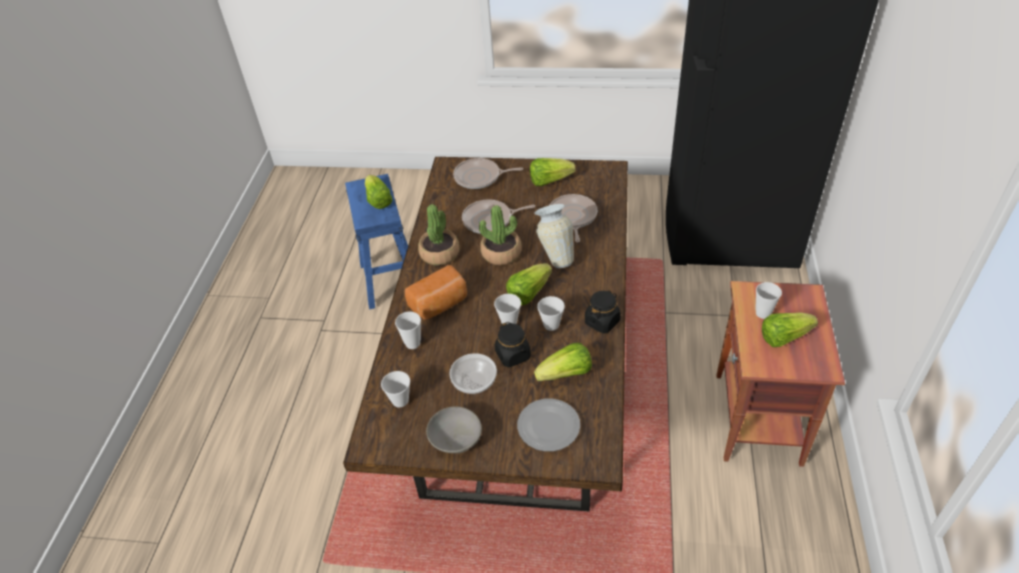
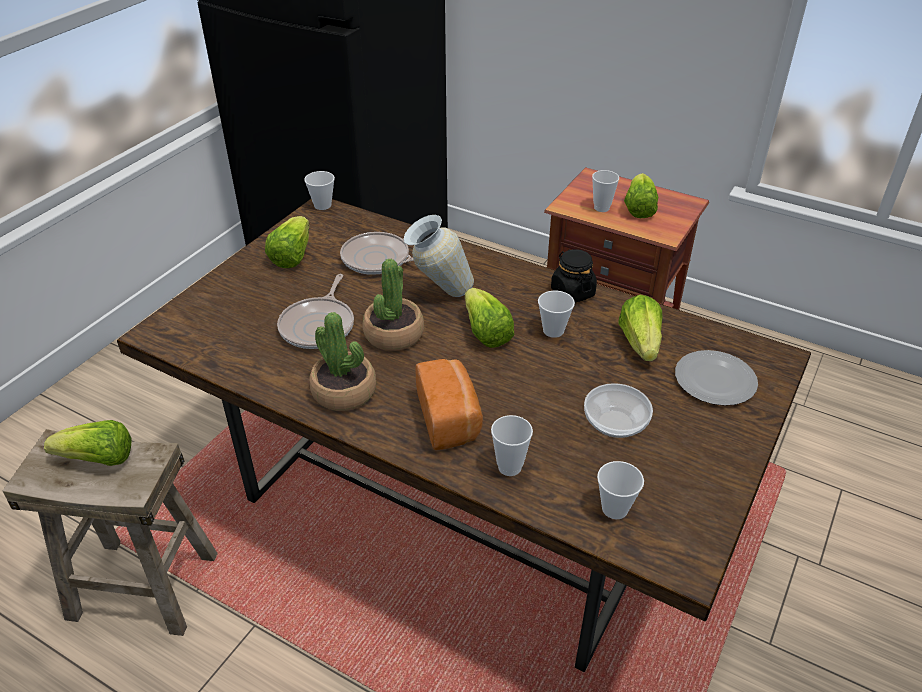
camera: 70 degrees left, 5 degrees down
blue stool [345,174,408,310] -> beige stool [3,429,218,636]
grey bowl [426,406,482,453] -> none
frying pan [453,158,523,189] -> none
cup [494,294,521,324] -> cup moved to [304,171,335,210]
black jar [495,322,531,367] -> none

